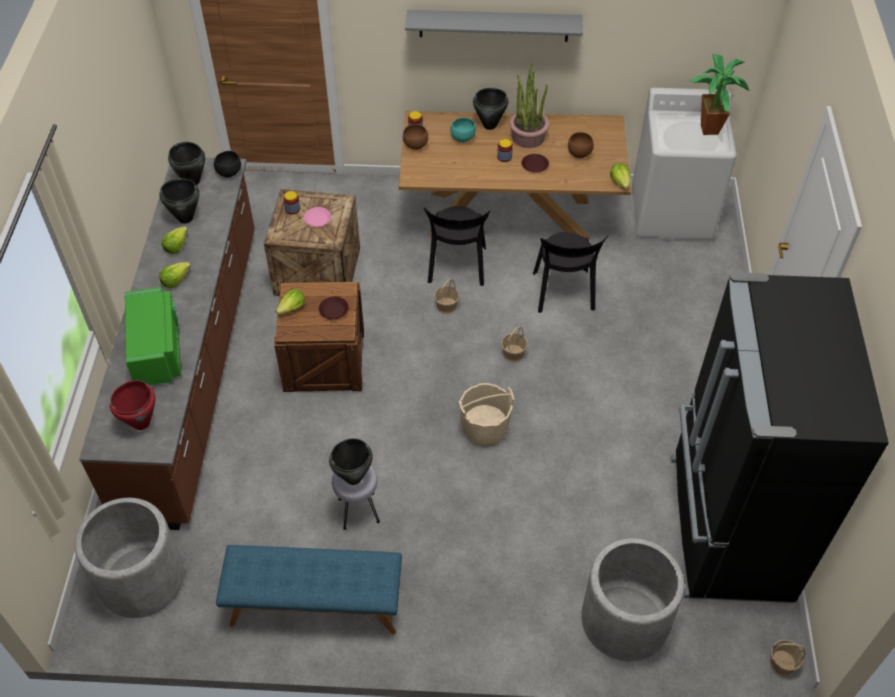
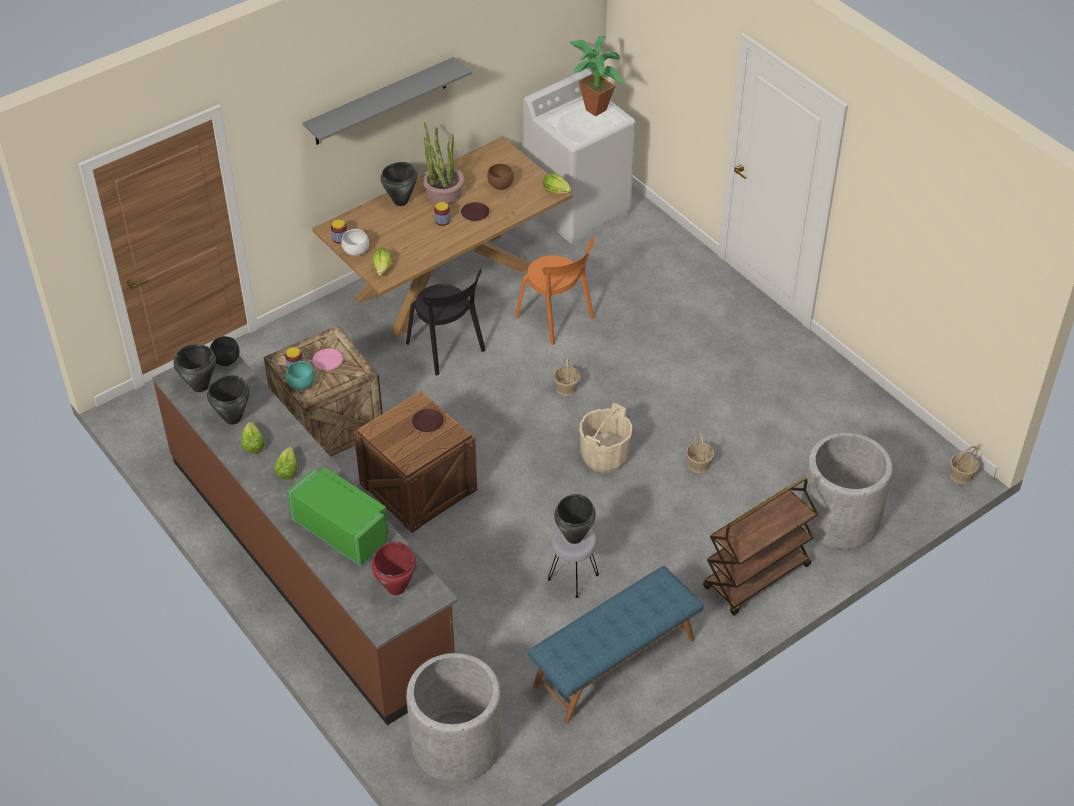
camera: 40 degrees left, 5 degrees down
lettuce [275,289,305,315] -> lettuce moved to [373,248,393,276]
brown bowl [403,124,428,150] -> white bowl [341,229,369,256]
basket [434,278,460,314] -> basket moved to [686,433,714,473]
turquoise bowl [450,118,476,142] -> turquoise bowl moved to [285,361,315,390]
black chair [533,232,608,313] -> orange chair [515,236,595,345]
black fridge [671,272,889,603] -> none
none -> brown cart [703,478,818,615]

